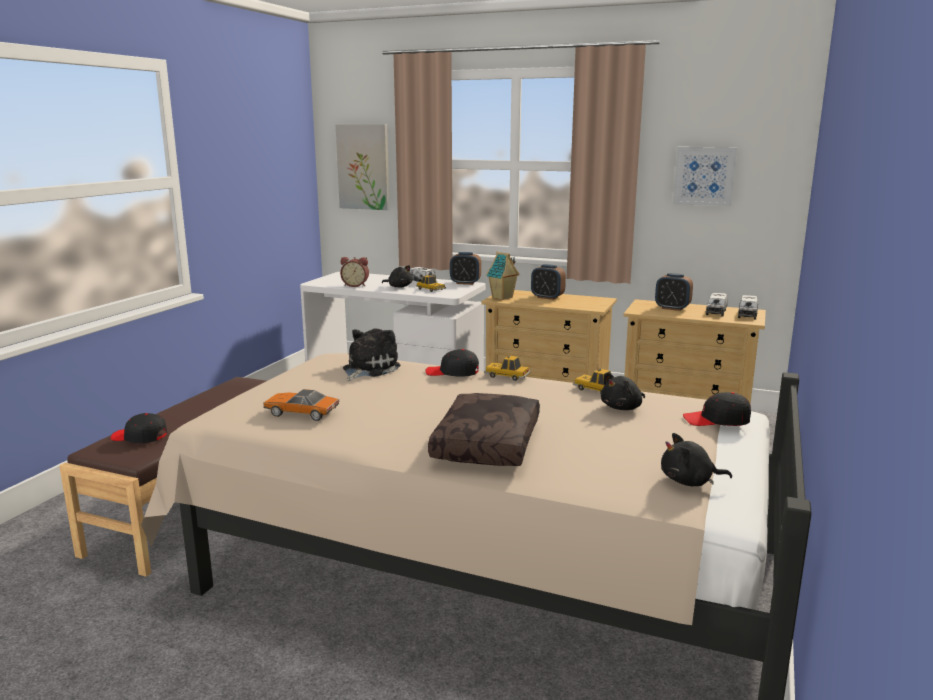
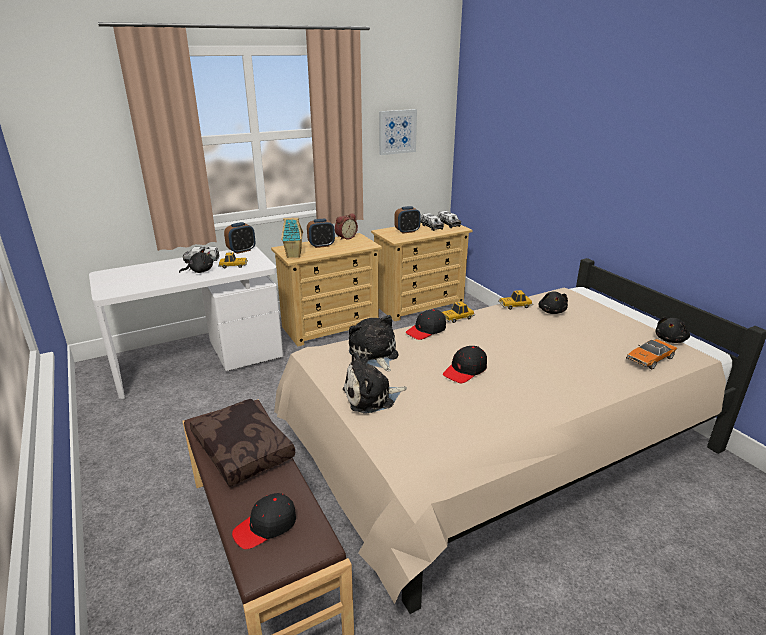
camera: 50 degrees left, 10 degrees up
toy car [263,389,339,421] -> toy car moved to [626,339,677,369]
picture [335,124,390,210] -> none
alarm clock [340,257,369,287] -> alarm clock moved to [335,213,358,240]
brown pillow [428,393,540,466] -> brown pillow moved to [190,399,295,487]
black cap [683,392,751,426] -> black cap moved to [443,346,487,383]
none -> plush toy [343,352,407,414]

